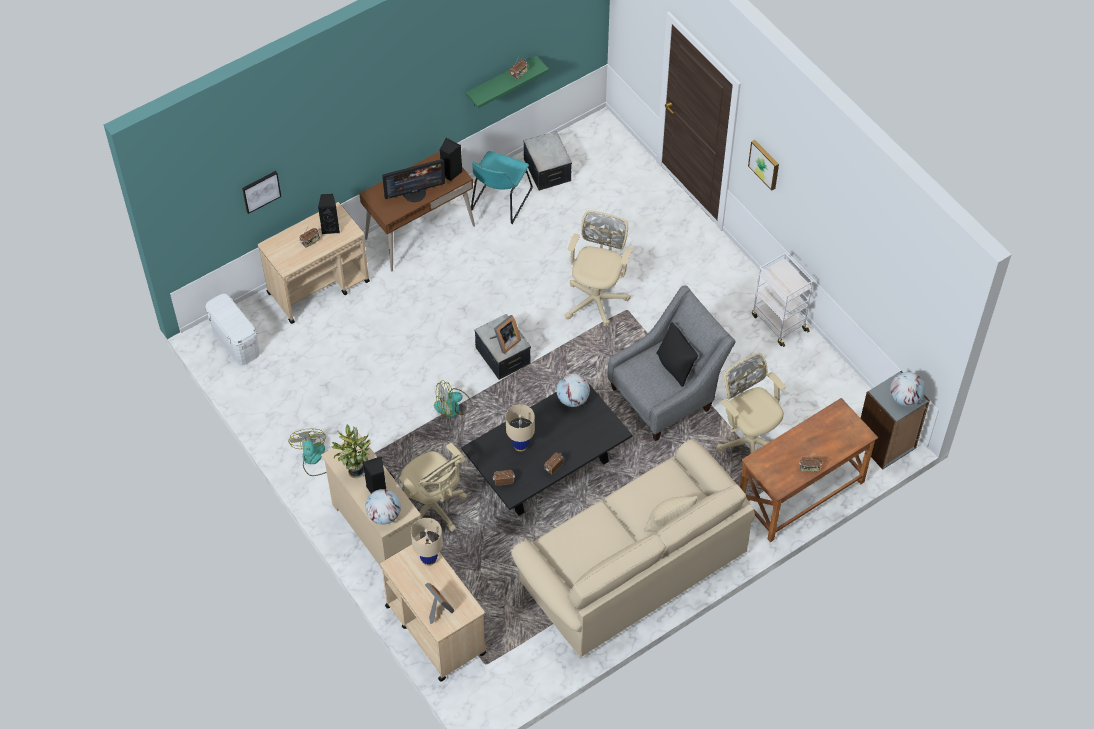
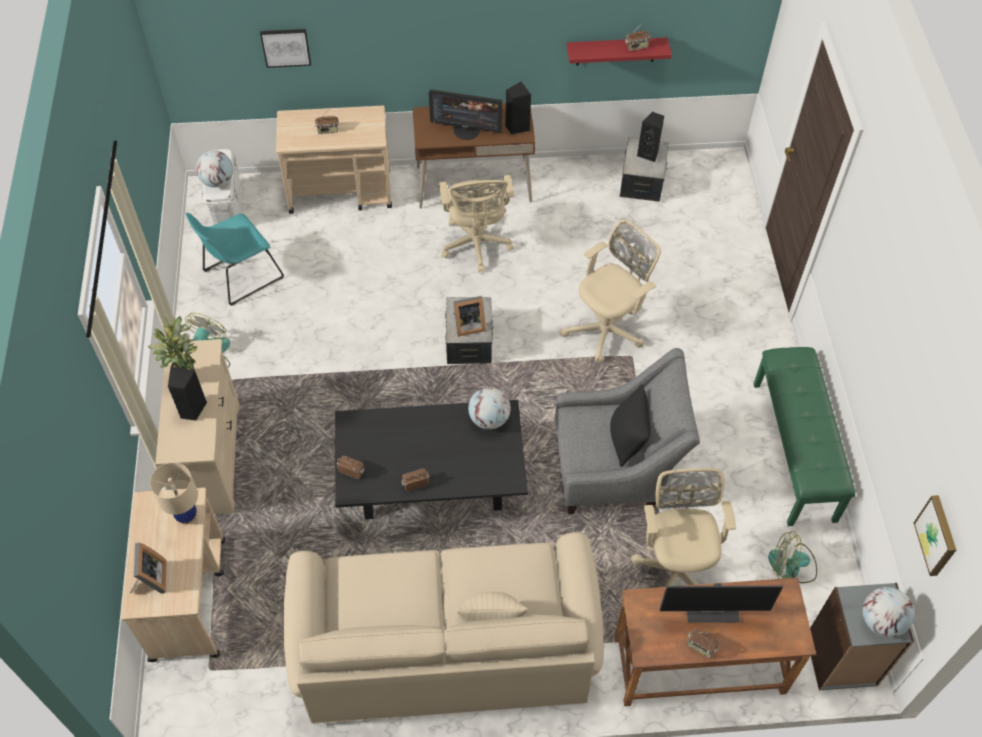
camera: 30 degrees right, 0 degrees up
black speaker [318,194,340,234] -> black speaker moved to [637,112,664,162]
globe [365,489,401,525] -> globe moved to [196,150,233,188]
beige office chair [399,443,467,532] -> beige office chair moved to [439,175,514,273]
fan [434,380,472,417] -> fan moved to [768,531,817,583]
green shelf [466,56,549,108] -> red shelf [567,38,672,66]
turquoise chair [471,151,533,224] -> turquoise chair moved to [185,213,284,306]
beige table lamp [506,404,535,452] -> none
picture [748,140,779,190] -> picture moved to [914,495,956,576]
white cart [752,252,813,347] -> green bench [754,347,855,526]
none -> monitor [659,584,783,623]

